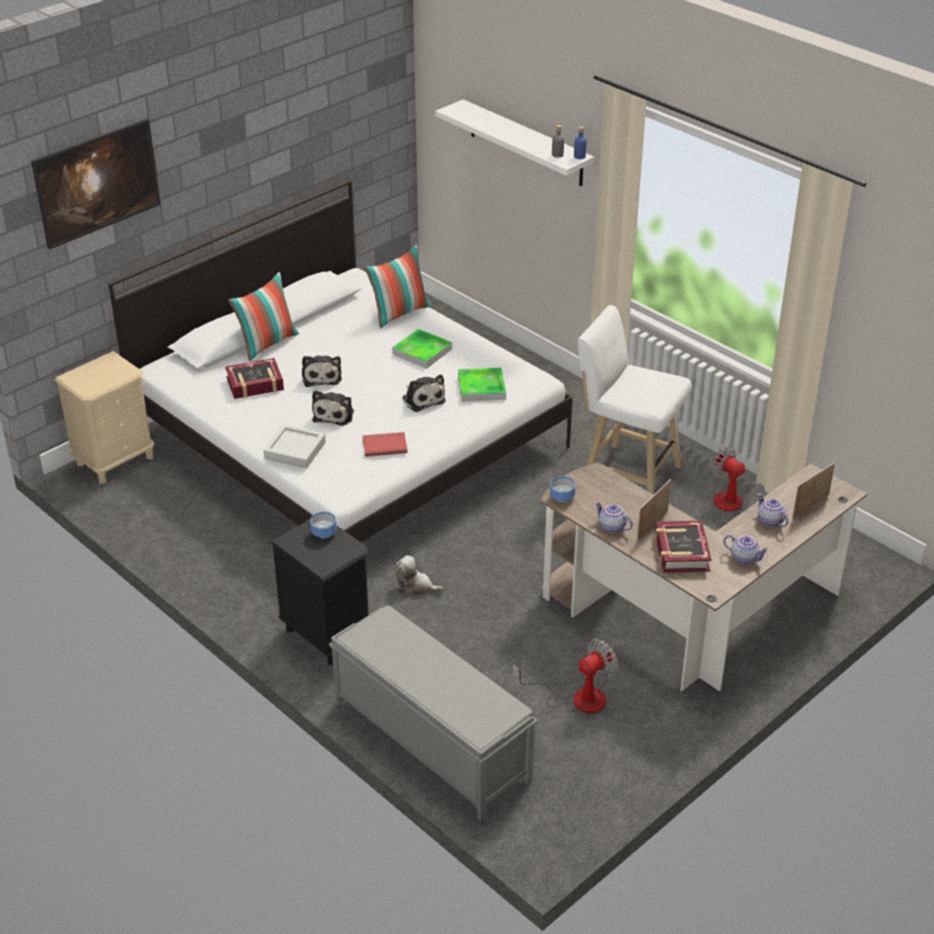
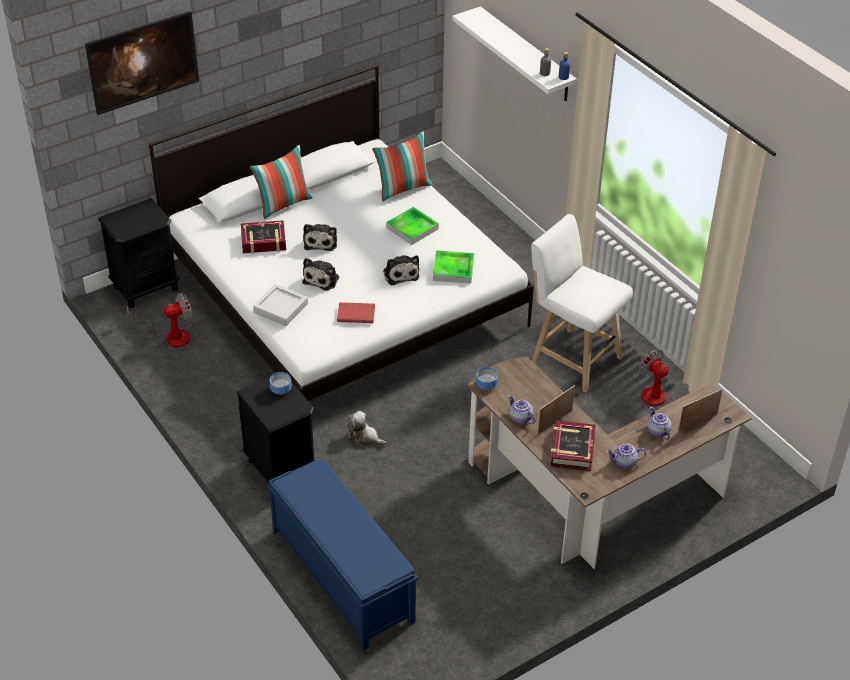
camera: 10 degrees right, 5 degrees up
beige nightstand [55,351,154,484] -> black nightstand [98,198,179,308]
grey bench [329,605,538,821] -> blue bench [267,459,418,651]
fan [513,639,618,713] -> fan moved to [126,293,192,347]
teapot [724,535,769,564] -> teapot turned 135 degrees clockwise [606,444,646,468]

